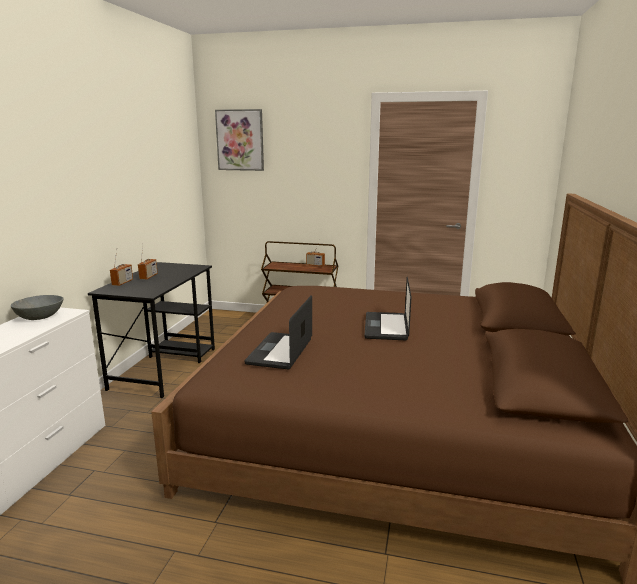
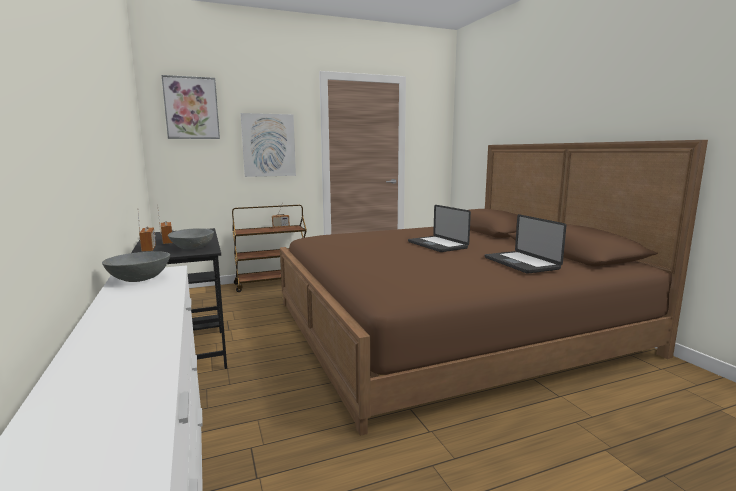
camera: 35 degrees left, 5 degrees down
laptop [245,295,312,369] -> laptop moved to [485,214,566,274]
none -> grey bowl [168,228,214,249]
none -> picture [241,113,296,177]

